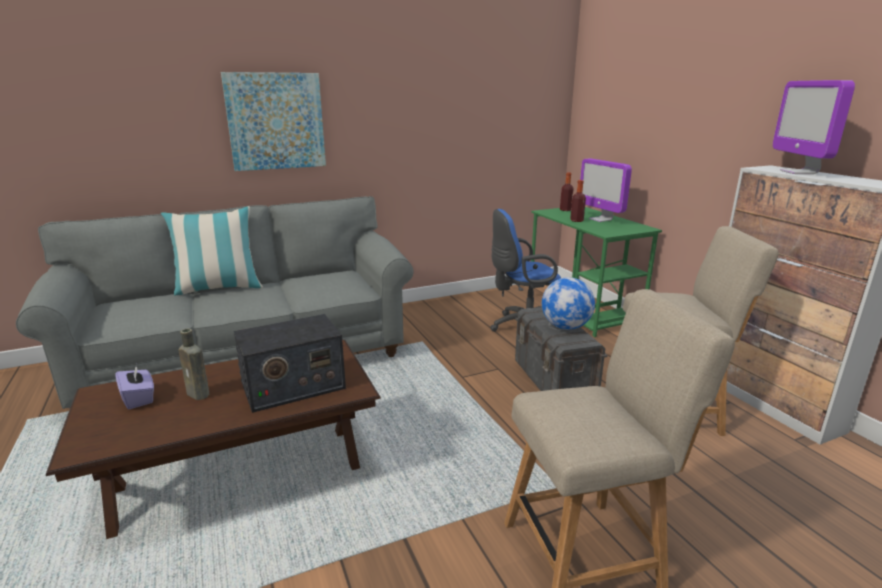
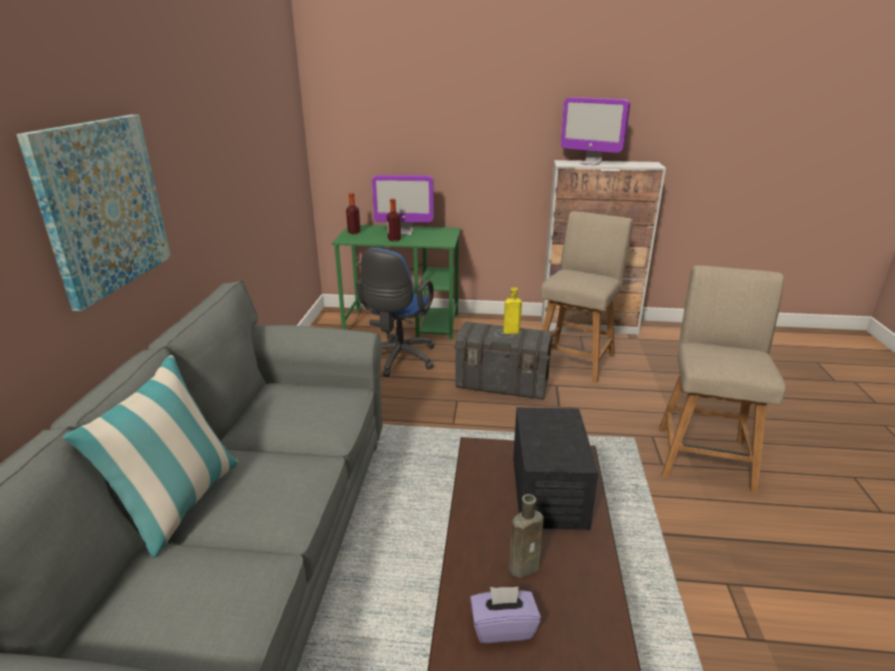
camera: 60 degrees left, 5 degrees up
globe [542,277,595,330] -> yellow bottle [503,287,522,334]

